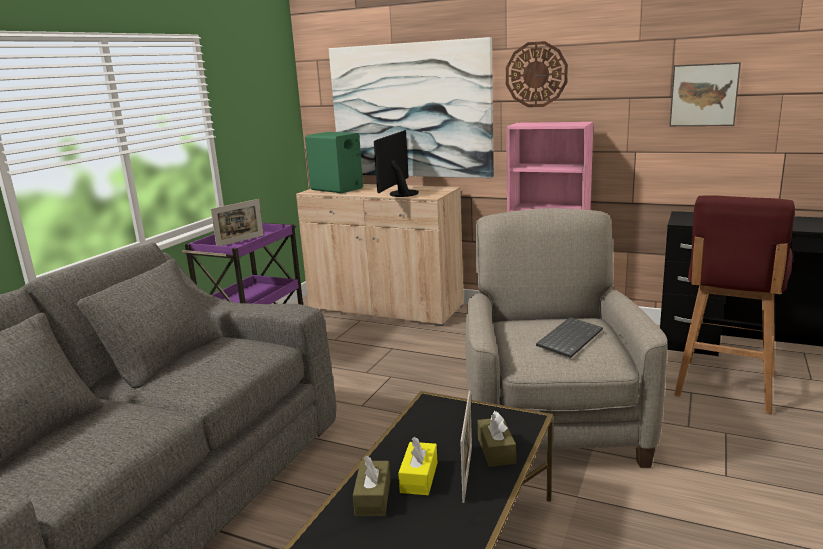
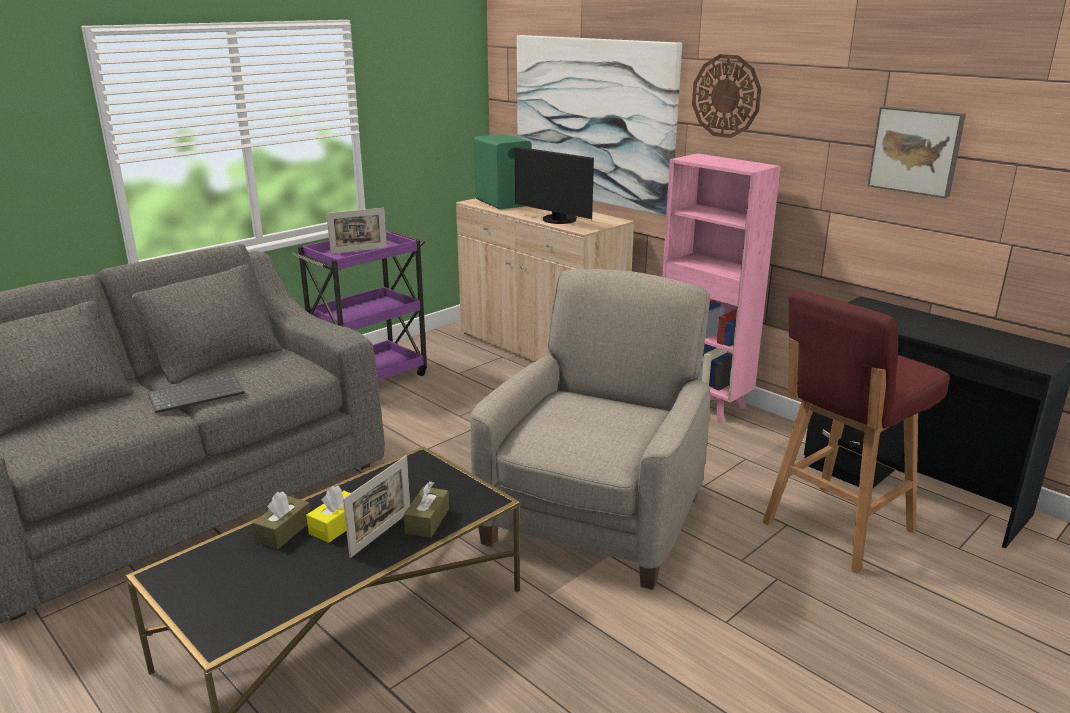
camera: 20 degrees right, 5 degrees up
monitor [374,130,419,197] -> monitor turned 90 degrees counterclockwise [515,146,594,224]
keyboard [536,317,603,358] -> keyboard moved to [148,374,245,413]

